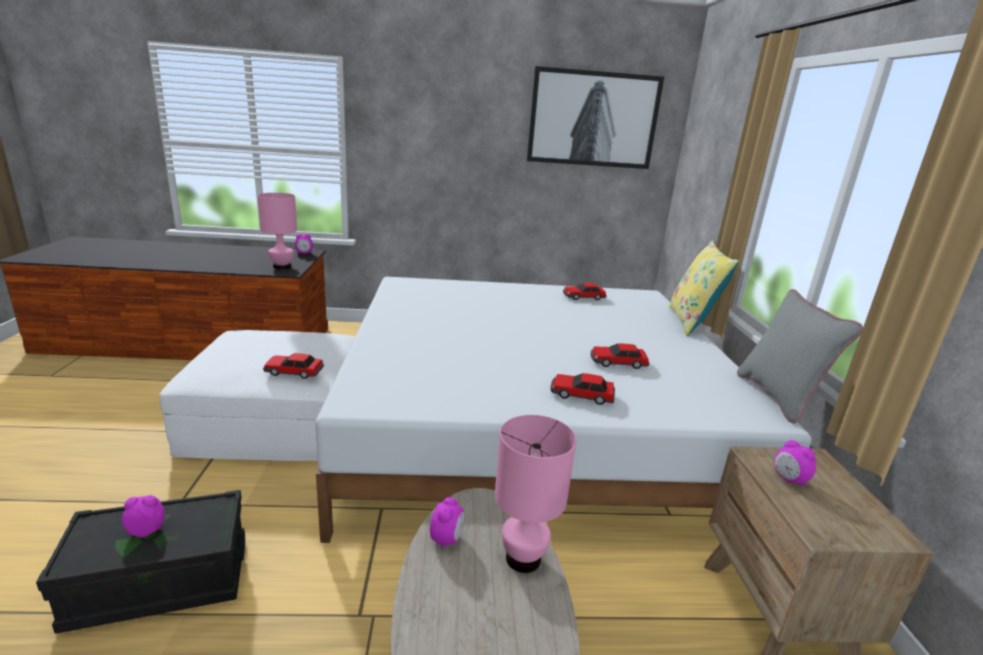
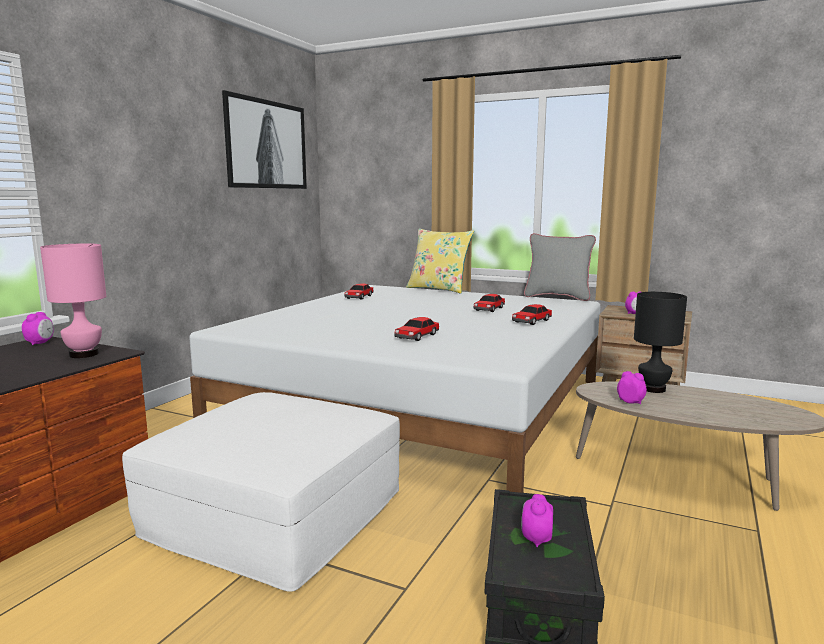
camera: 60 degrees left, 10 degrees down
toy car [263,353,324,379] -> toy car moved to [394,317,439,341]
pink table lamp [495,415,576,573] -> black table lamp [634,292,687,393]

